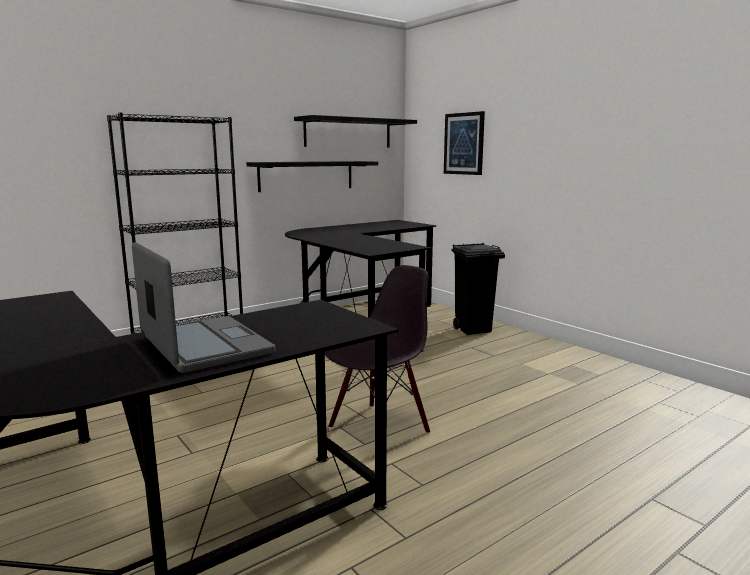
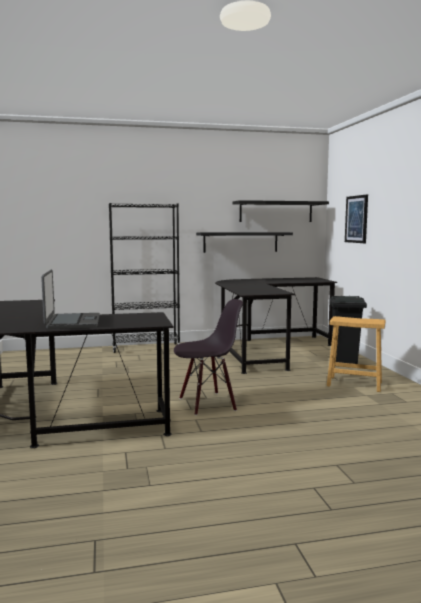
camera: 25 degrees right, 5 degrees down
none -> brown stool [327,316,385,392]

